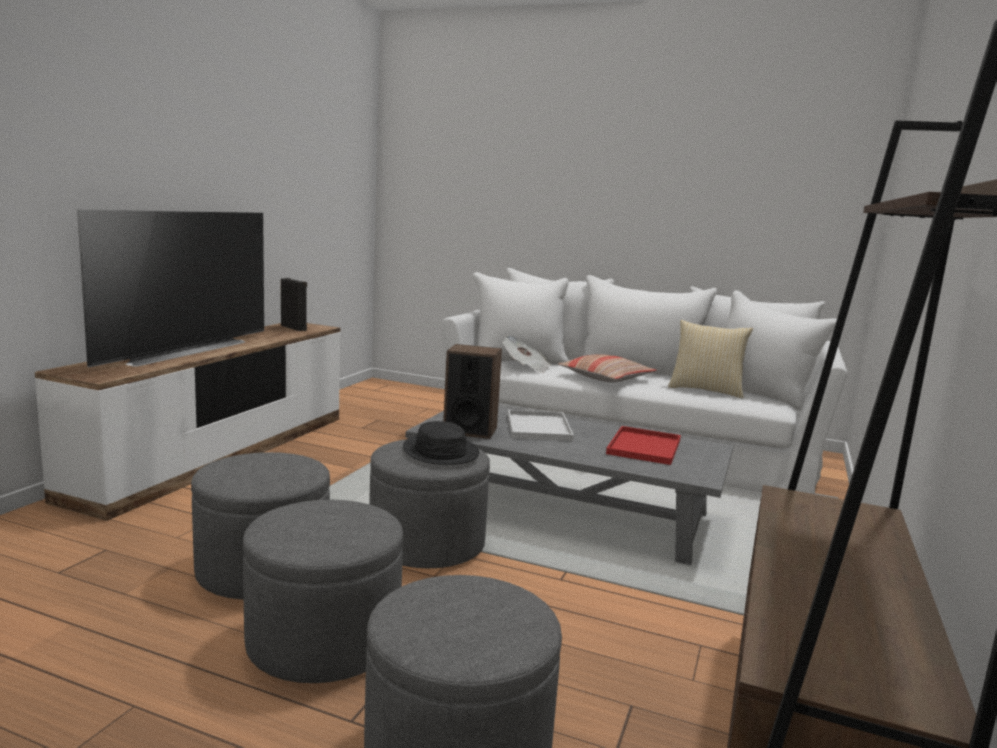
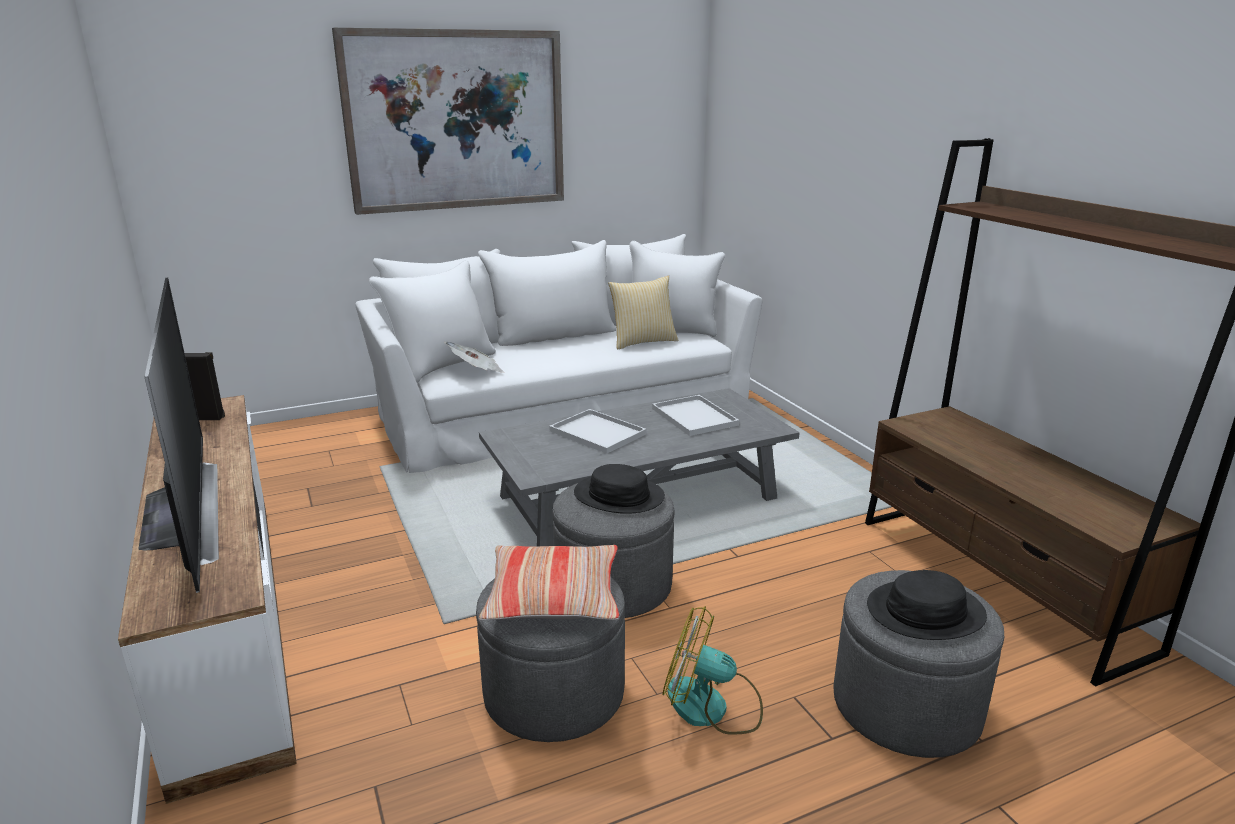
camera: 45 degrees left, 10 degrees up
grey ottoman [243,500,403,683] -> fan [662,606,763,735]
speaker [443,344,502,439] -> none
pillow [558,354,657,382] -> pillow moved to [479,545,620,620]
red tray [606,426,681,465] -> white tray [652,395,739,436]
none -> picture [332,28,564,215]
none -> black hat [867,570,987,640]

